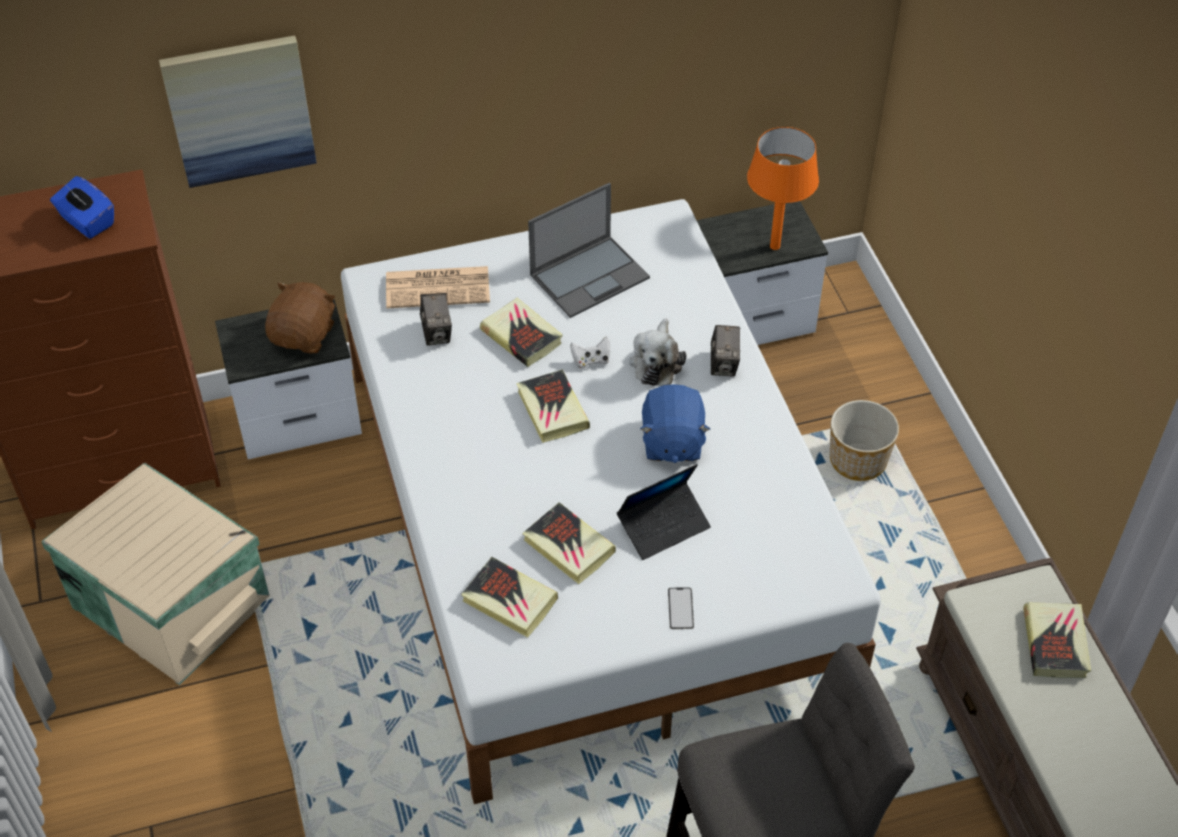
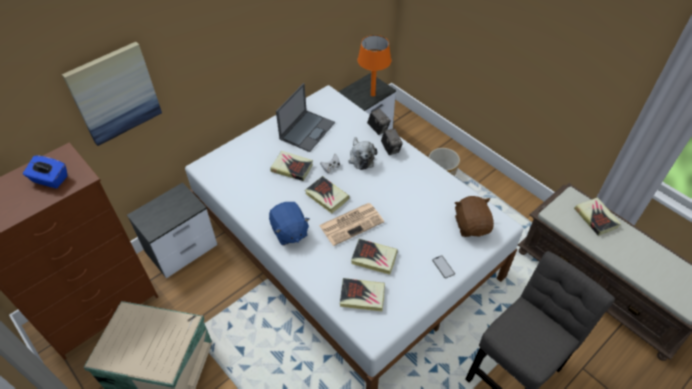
camera: 25 degrees left, 0 degrees up
brown plush toy [265,282,336,353] -> brown plush toy moved to [455,196,494,237]
newspaper [386,266,490,308] -> newspaper moved to [319,203,384,246]
camera [420,294,452,346] -> camera moved to [367,108,391,135]
laptop [617,464,711,560] -> none
blue plush toy [640,384,710,463] -> blue plush toy moved to [269,202,310,245]

